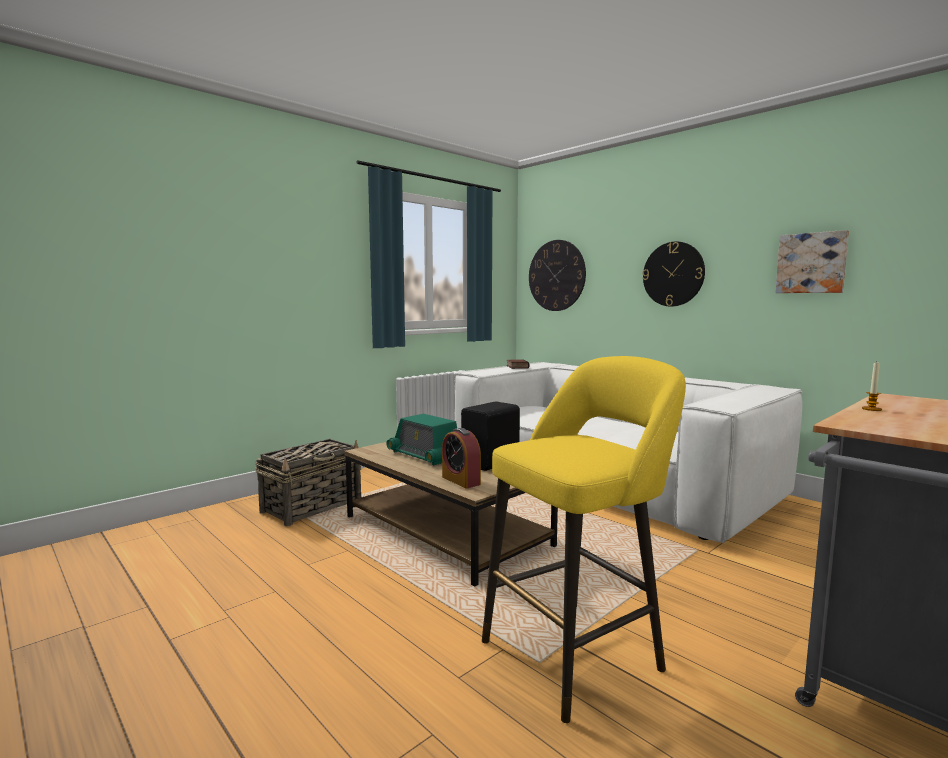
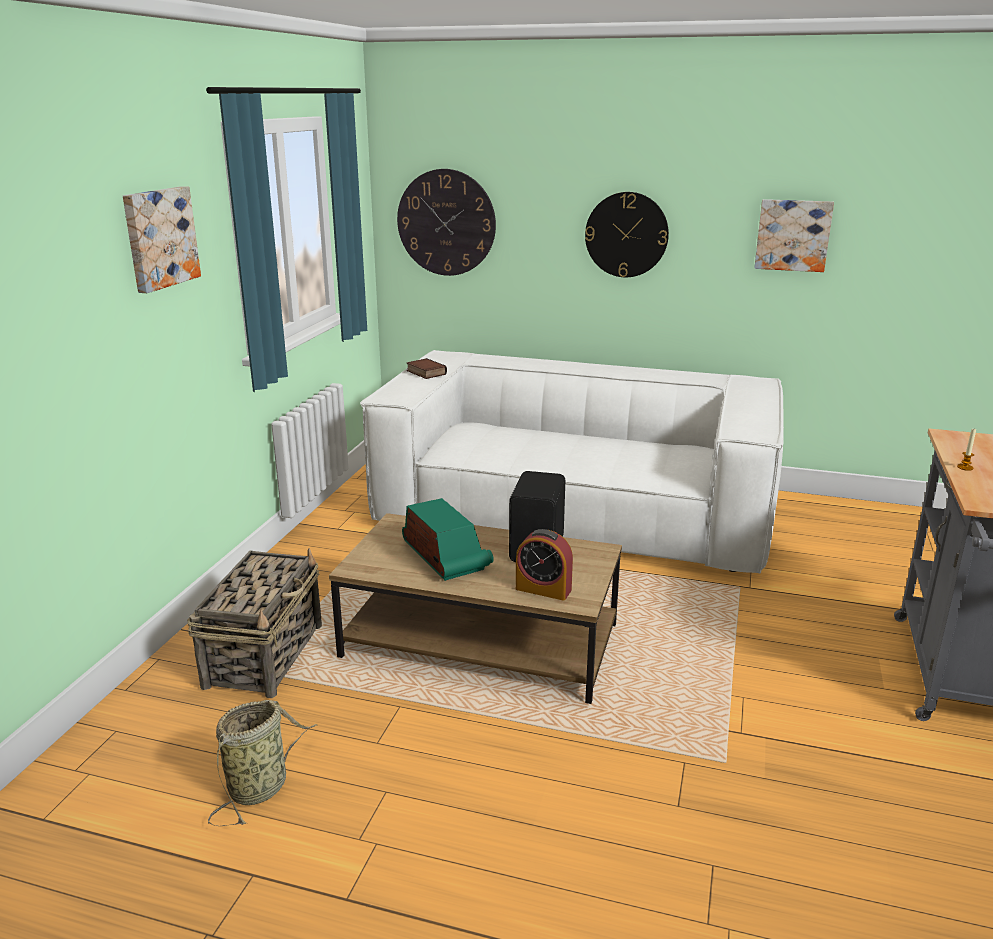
camera: 30 degrees left, 15 degrees up
radio [386,414,457,465] -> radio turned 135 degrees counterclockwise [402,498,494,581]
yellow stool [482,356,686,723] -> none
none -> picture [123,186,201,293]
none -> basket [208,700,318,826]

